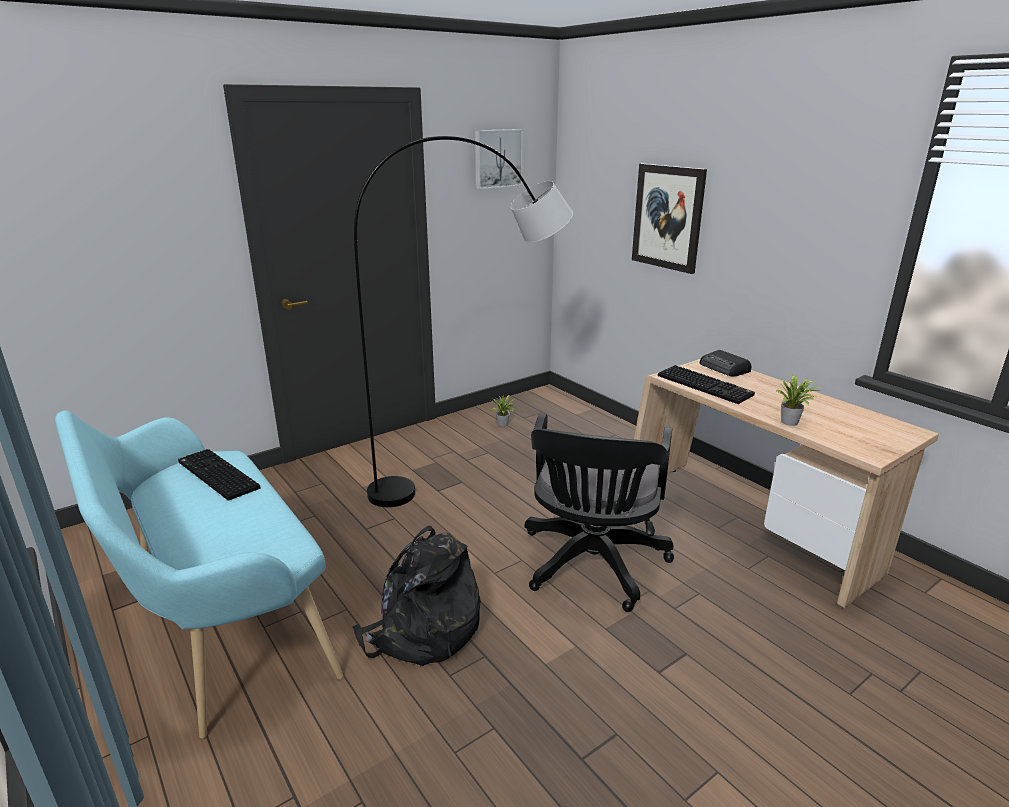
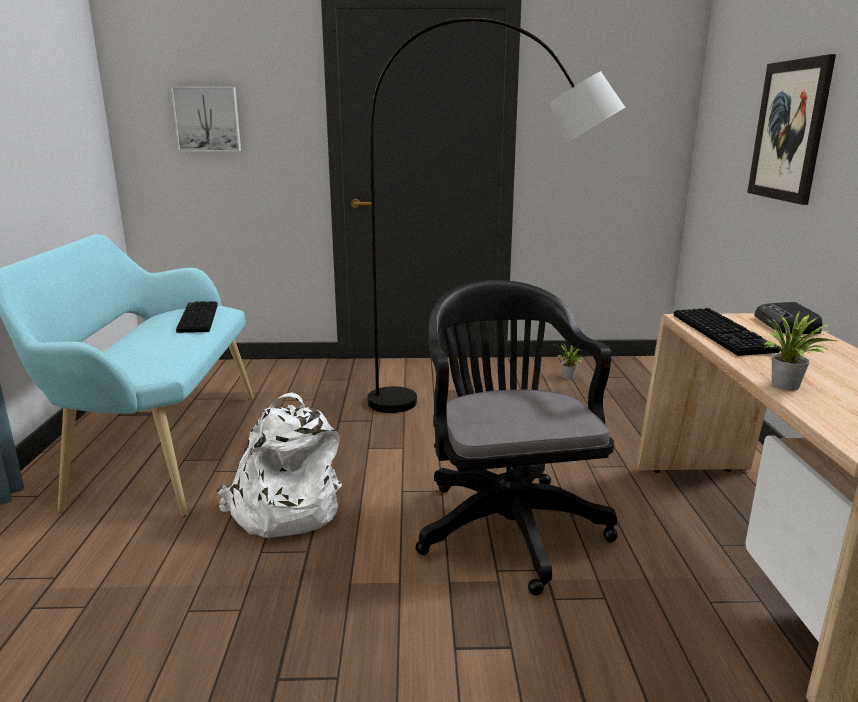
camera: 35 degrees right, 5 degrees down
black backpack [352,526,480,666] -> white backpack [216,393,342,538]
picture [475,129,523,189] -> picture moved to [171,86,241,151]
black office chair [525,413,674,612] -> black office chair turned 120 degrees clockwise [416,280,617,596]

